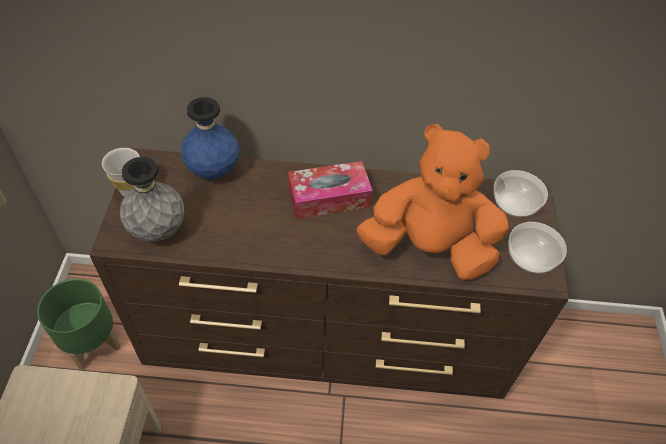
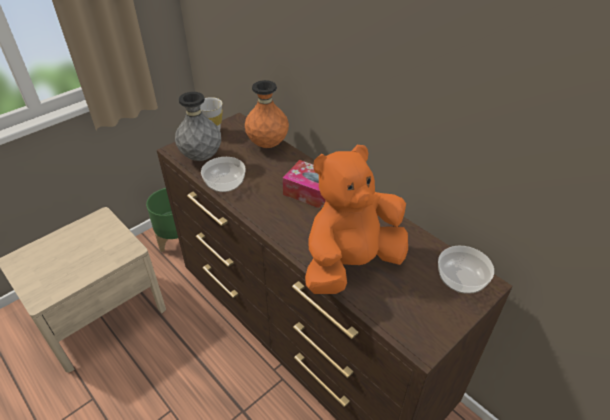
camera: 45 degrees right, 10 degrees down
blue vase [181,97,239,180] -> orange vase [245,80,289,148]
orange plush toy [356,124,509,280] -> orange plush toy turned 90 degrees counterclockwise [305,145,408,294]
bowl [508,222,567,274] -> bowl moved to [201,157,246,192]

